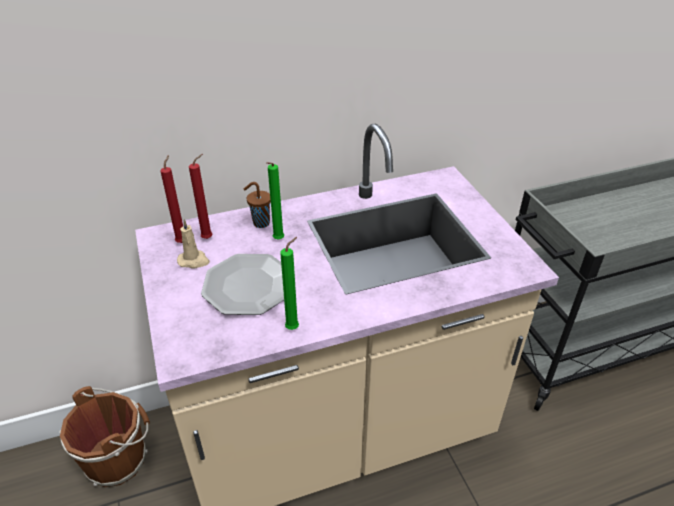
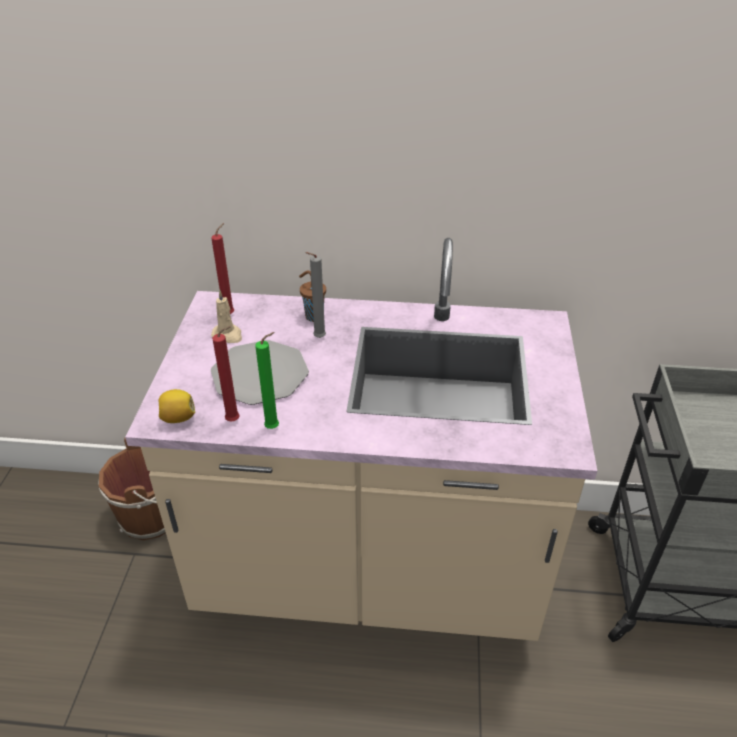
camera: 25 degrees right, 0 degrees up
red candle [189,154,212,239] -> red candle moved to [212,326,240,422]
green candle [266,162,284,240] -> grey candle [305,252,326,338]
none -> lemon [159,389,195,423]

